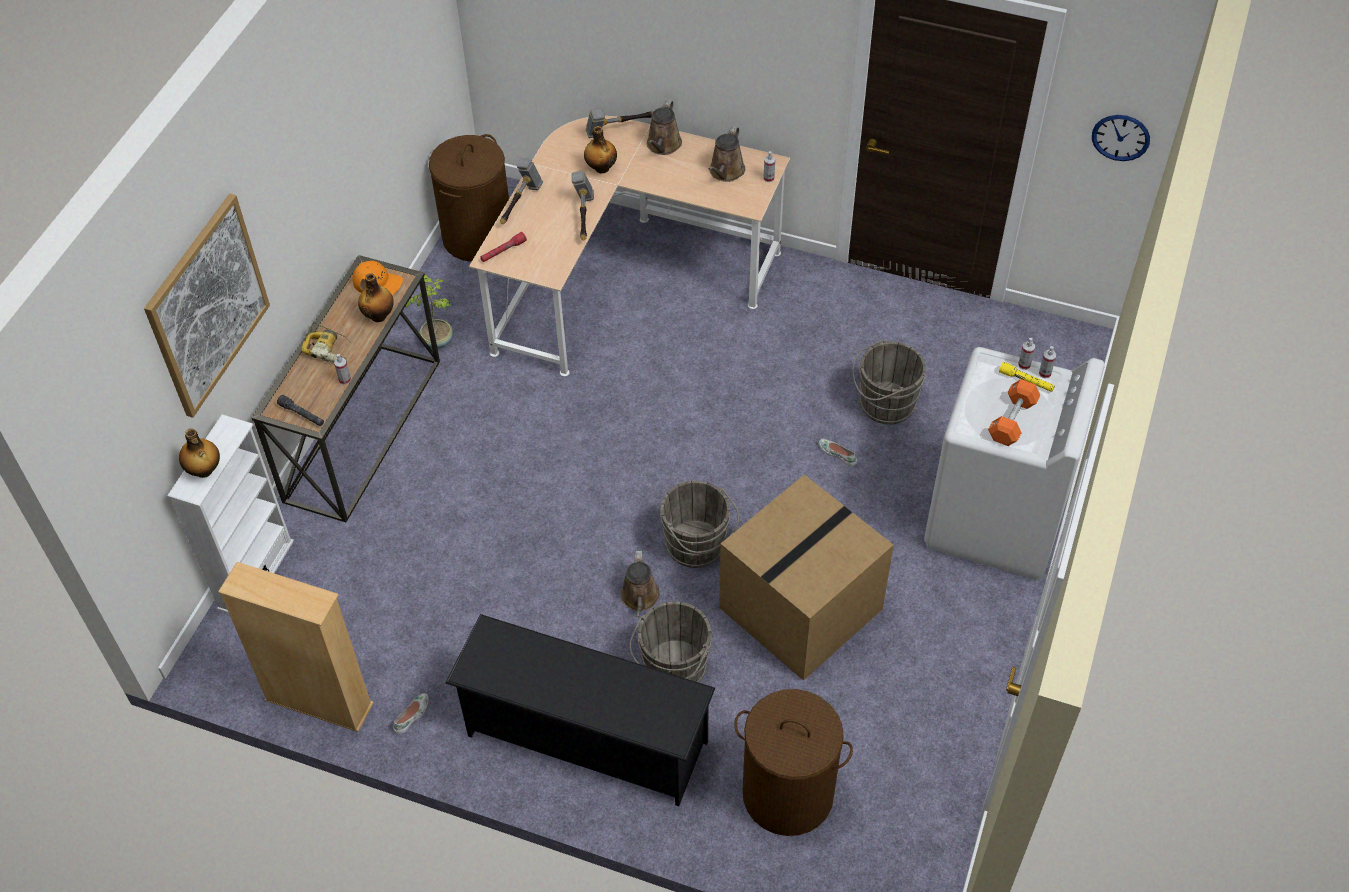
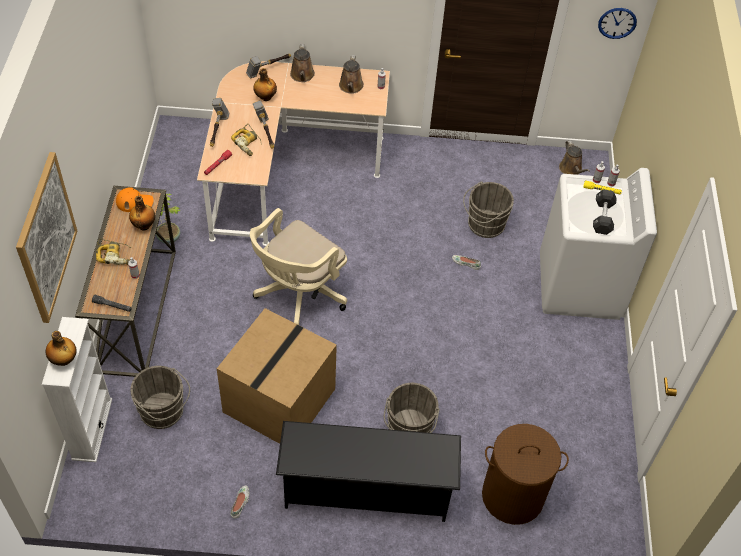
camera: 20 degrees left, 0 degrees up
beige bookcase [218,562,374,732] -> none
brown laundry basket [429,134,509,262] -> none
brown watering can [621,550,660,617] -> brown watering can moved to [559,140,590,175]
grey bucket [660,481,739,568] -> grey bucket moved to [130,366,190,429]
cardboard box [719,475,894,681] -> cardboard box moved to [217,308,337,444]
orange dumbbell [988,379,1040,446] -> black dumbbell [593,189,617,235]
none -> power drill [231,124,262,156]
none -> beige office chair [250,208,347,325]

